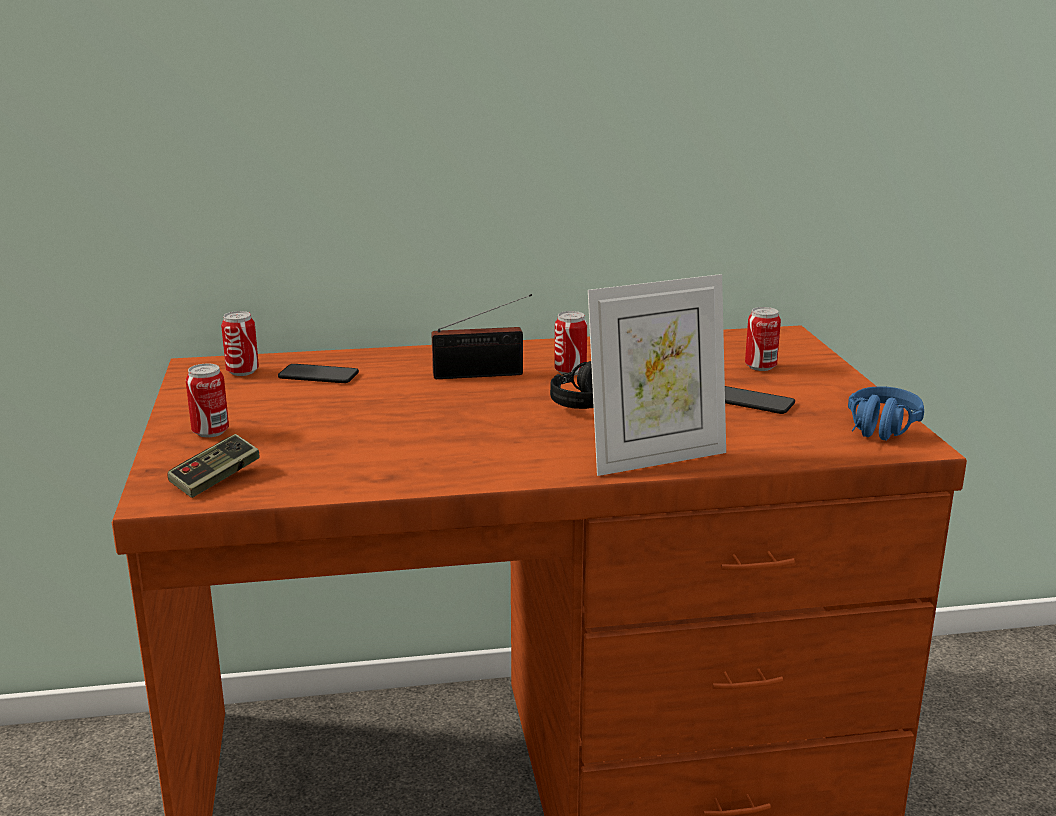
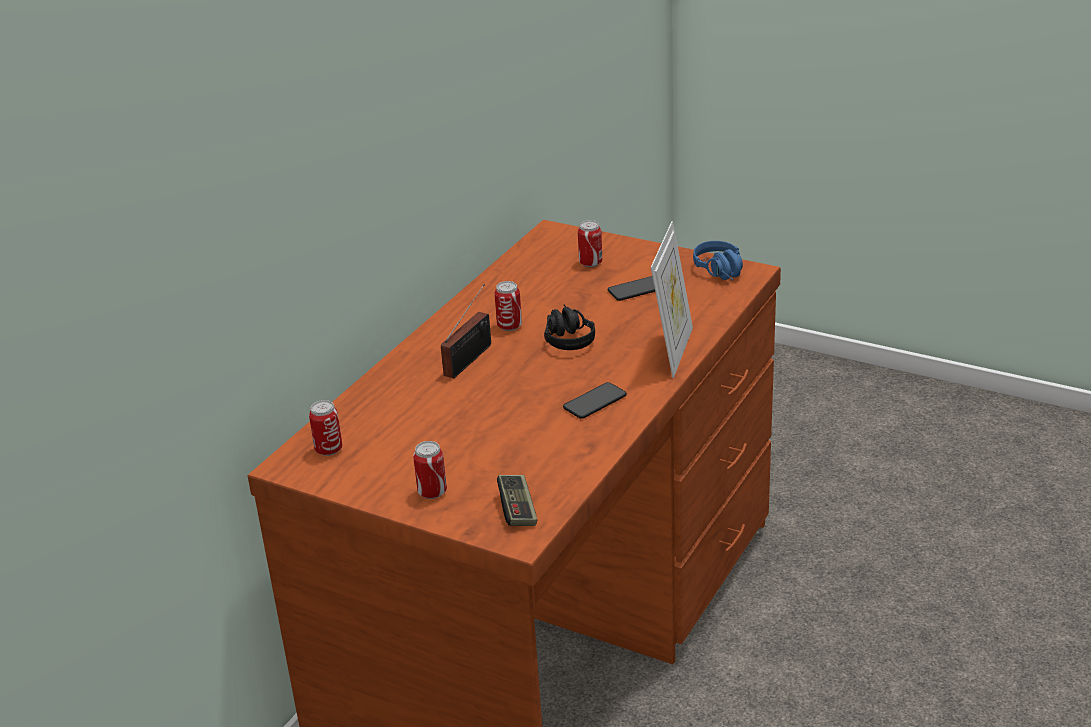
camera: 50 degrees left, 10 degrees up
phone [278,364,359,383] -> phone moved to [563,382,627,419]

